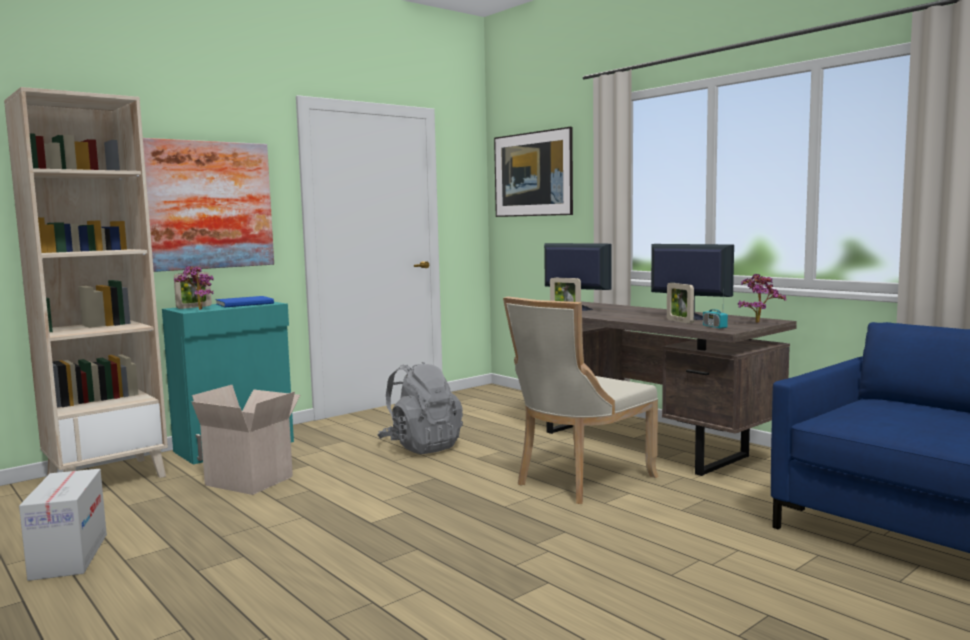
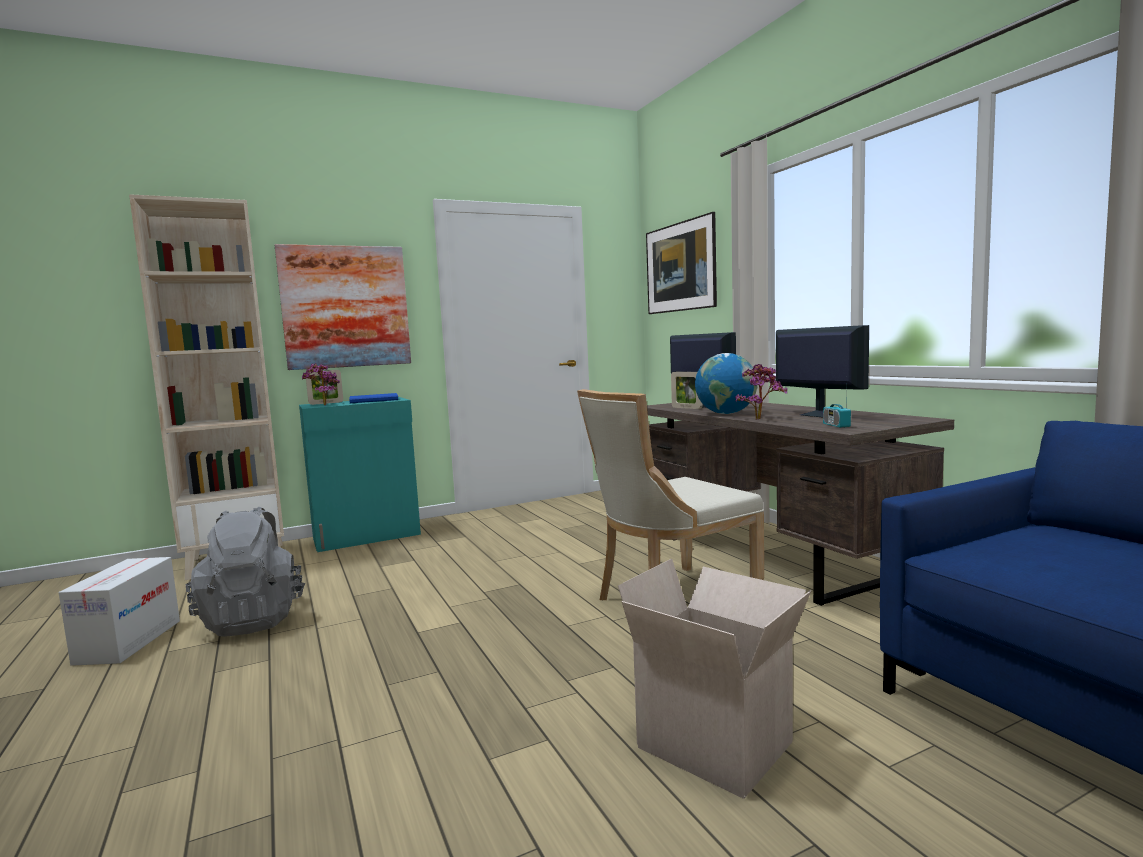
camera: 15 degrees right, 0 degrees up
cardboard box [191,385,300,495] -> cardboard box moved to [618,559,811,799]
grey backpack [377,362,463,454] -> grey backpack moved to [186,507,305,637]
picture frame [667,283,694,323] -> none
potted plant [738,274,786,323] -> potted plant moved to [735,364,787,419]
none -> globe [695,353,757,414]

